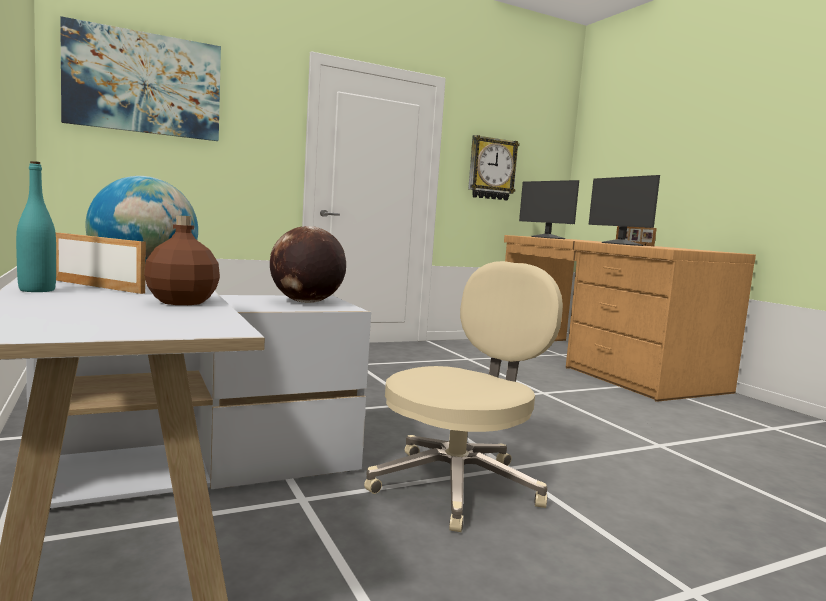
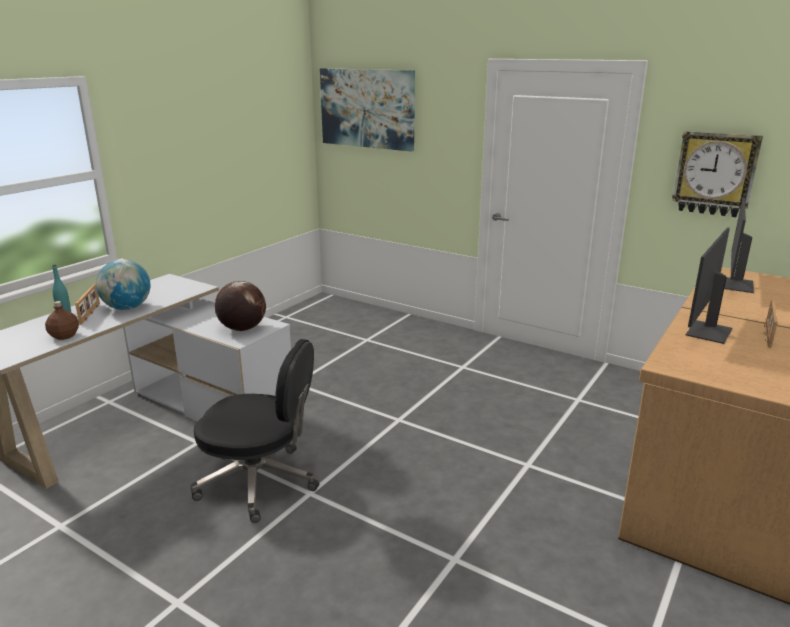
camera: 60 degrees right, 15 degrees up
beige office chair [364,261,563,532] -> black office chair [190,339,319,523]

